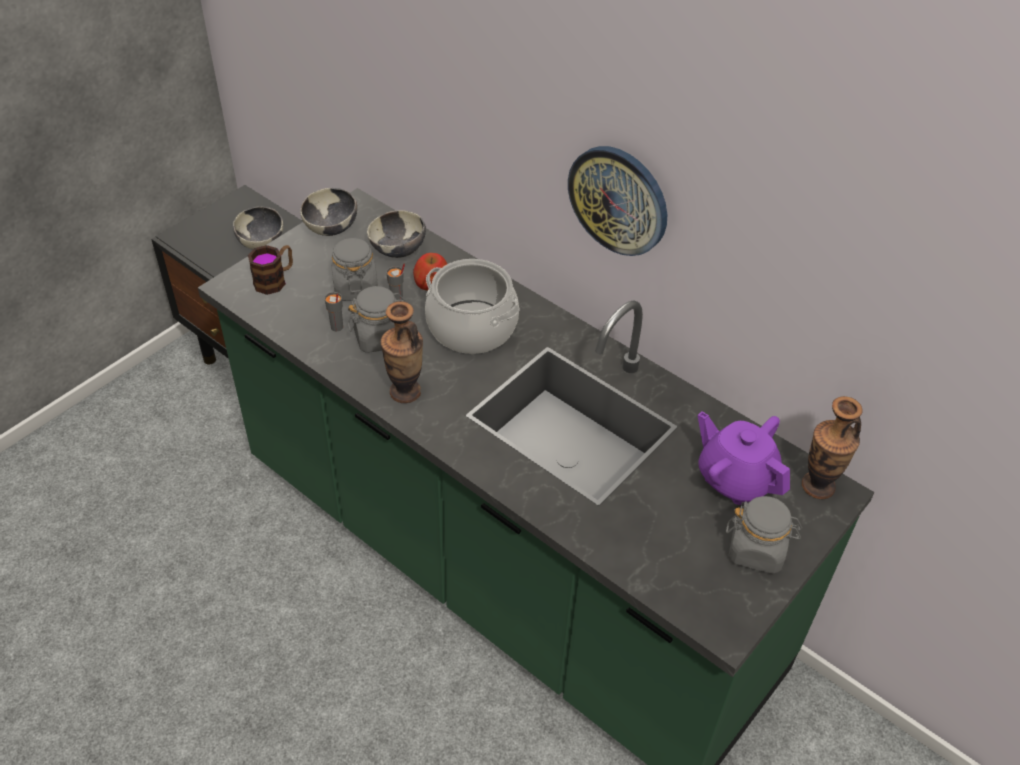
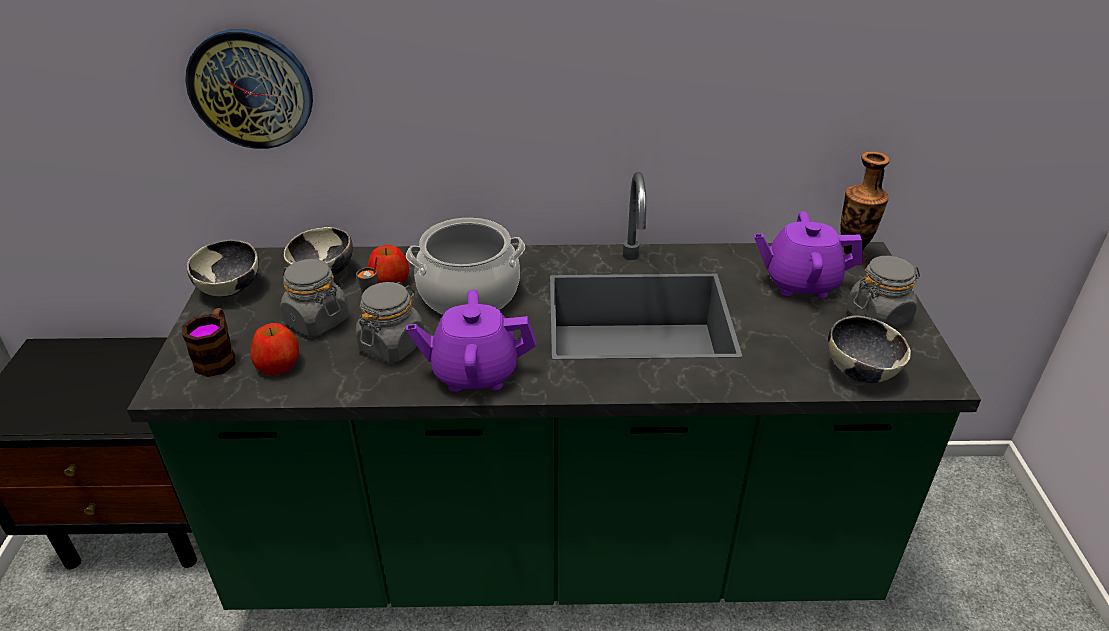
camera: 40 degrees left, 10 degrees down
bowl [233,206,284,249] -> bowl moved to [828,316,911,383]
grey cup [325,292,343,332] -> none
vase [381,301,423,403] -> purple teapot [406,290,536,392]
wall clock [568,146,667,256] -> wall clock moved to [185,29,313,149]
none -> apple [250,323,299,376]

